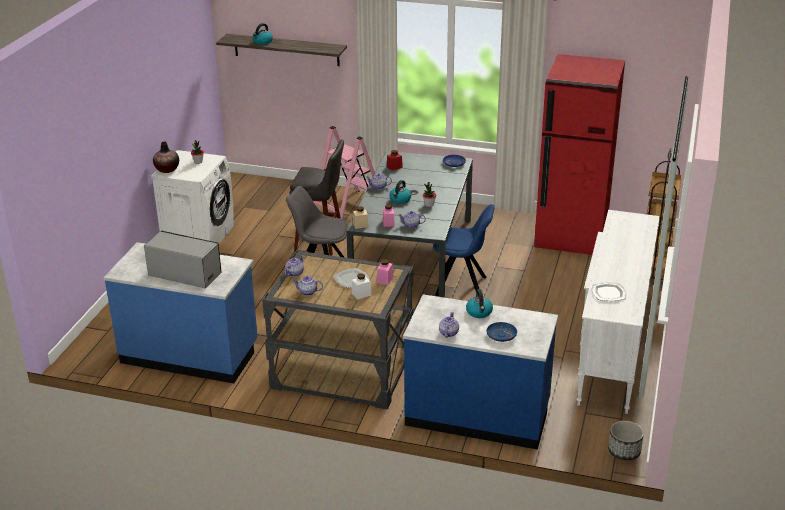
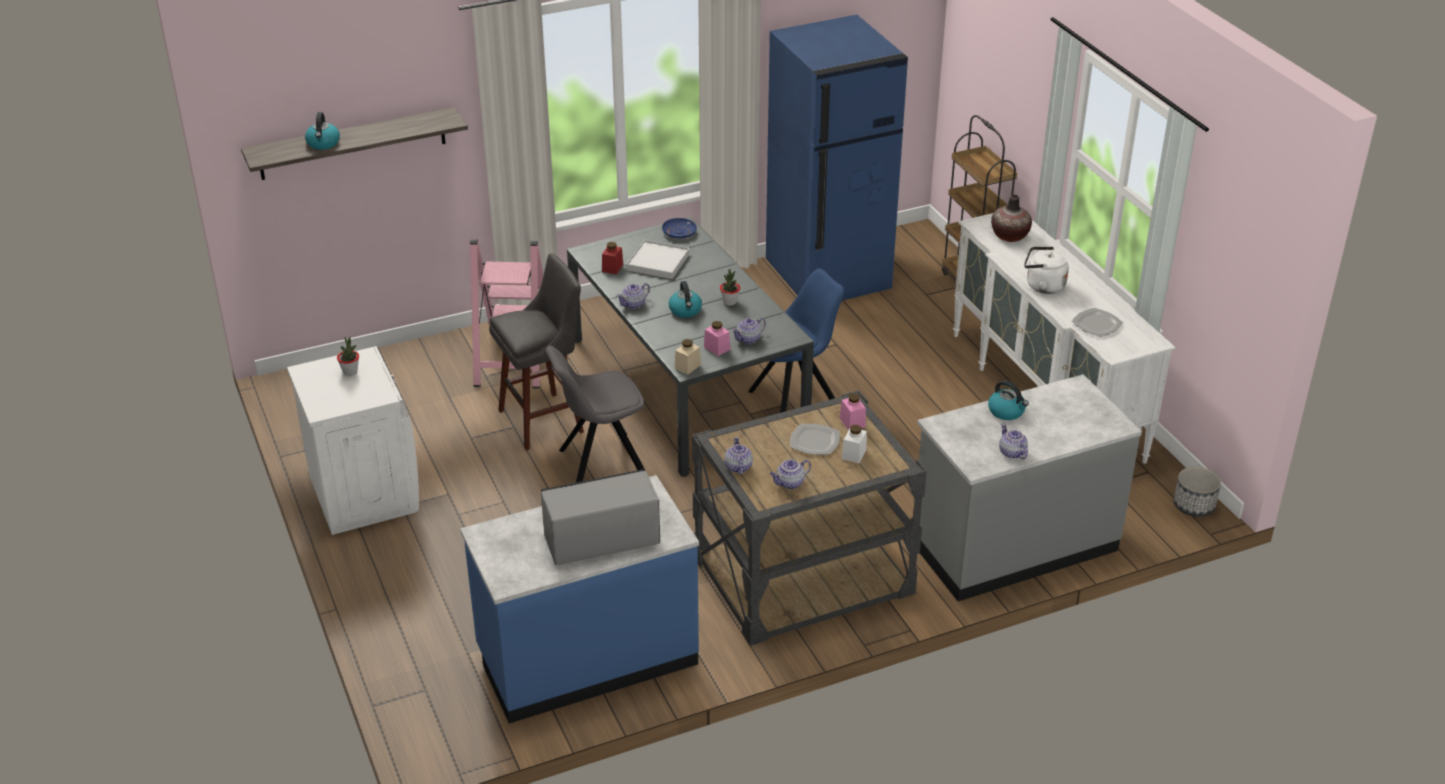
camera: 40 degrees left, 5 degrees up
vase [153,142,179,173] -> vase moved to [991,194,1032,242]
blue counter [403,294,558,450] -> grey counter [917,374,1142,601]
blue plate [486,322,517,342] -> none
red fridge [534,54,625,255] -> blue fridge [766,15,908,301]
none -> white tray [626,240,689,279]
none -> white kettle [1024,247,1069,294]

